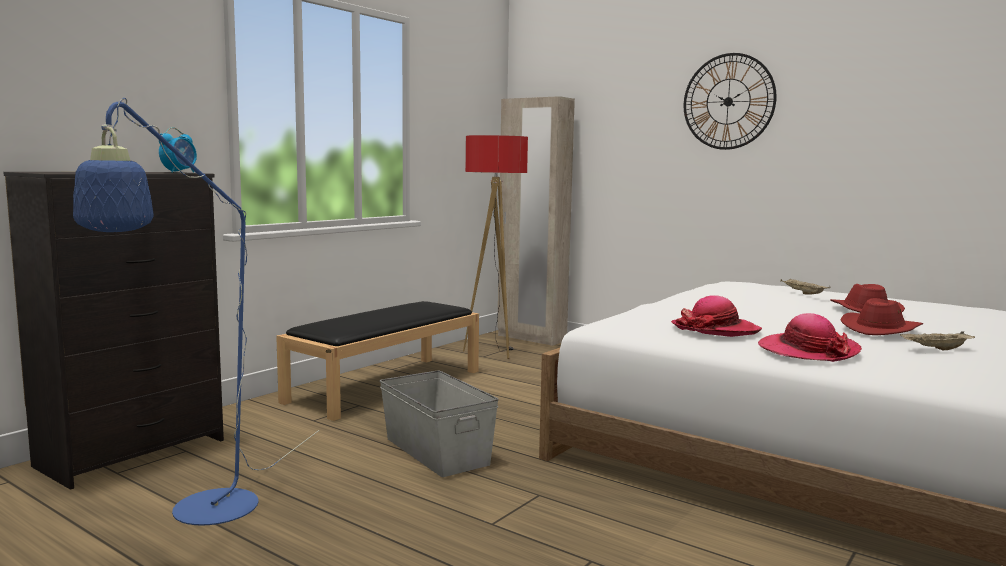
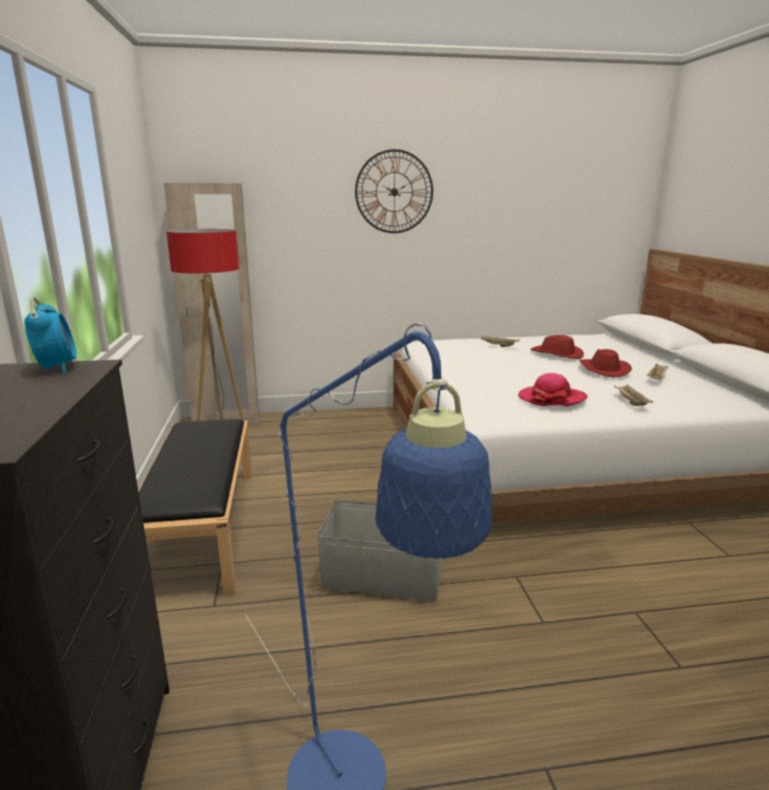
camera: 45 degrees left, 10 degrees up
hat [758,313,861,362] -> beige tray [614,385,653,406]

